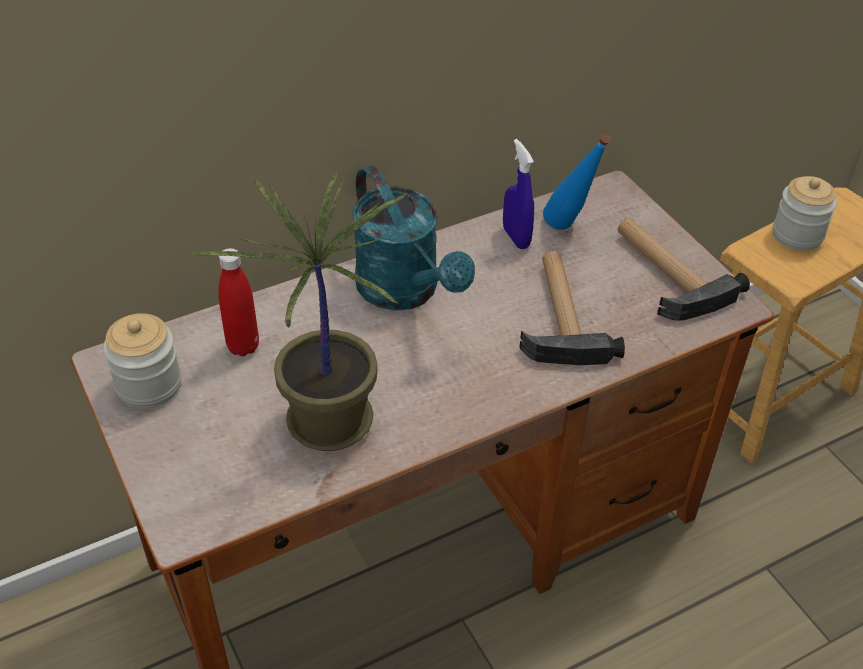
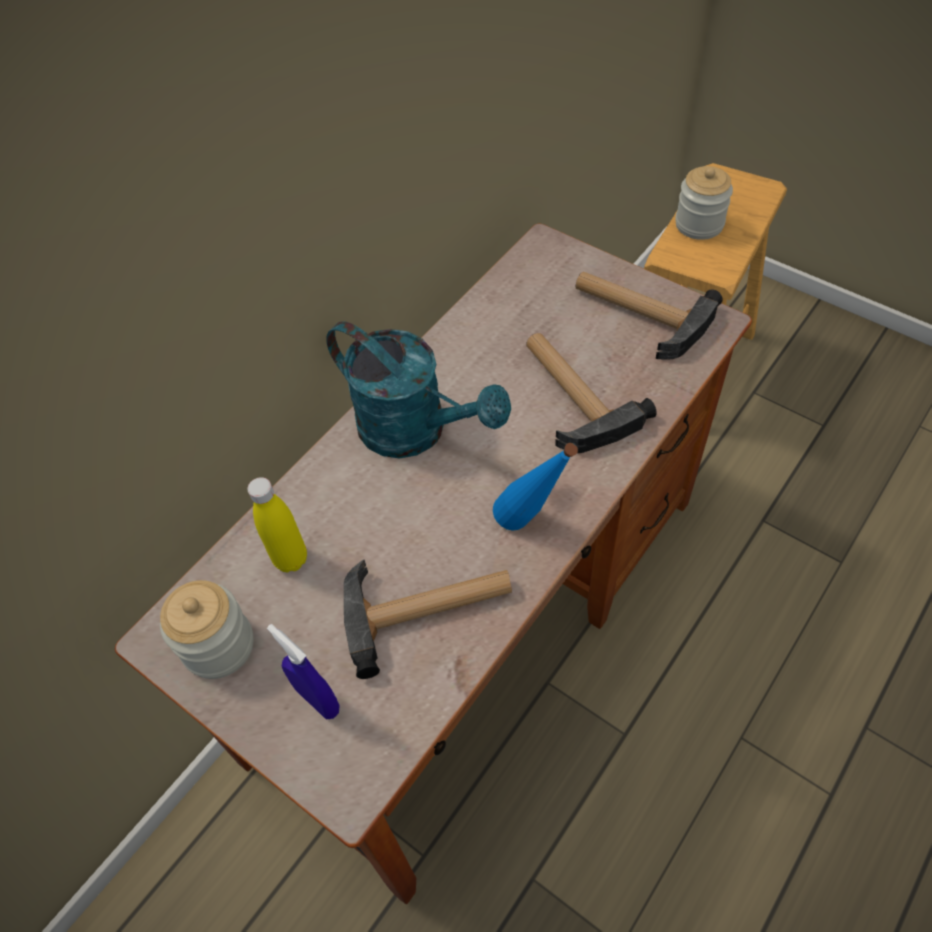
camera: 20 degrees left, 10 degrees up
potted plant [193,171,407,451] -> hammer [344,560,512,679]
red bottle [218,248,259,356] -> yellow bottle [247,477,307,572]
blue spray bottle [503,139,534,249] -> blue spray bottle moved to [267,624,340,719]
blue bottle [543,134,611,230] -> blue bottle moved to [493,443,578,531]

